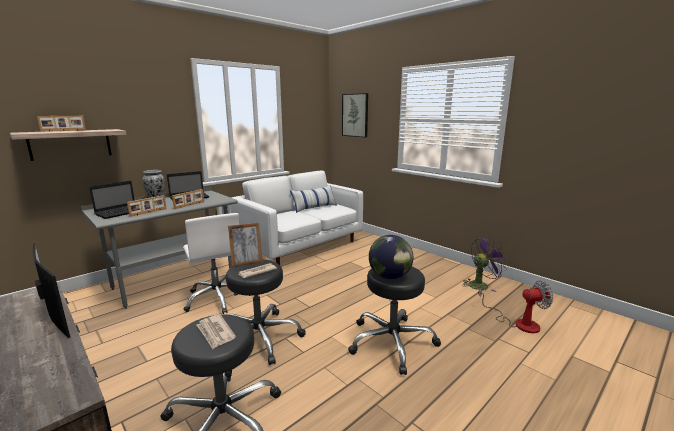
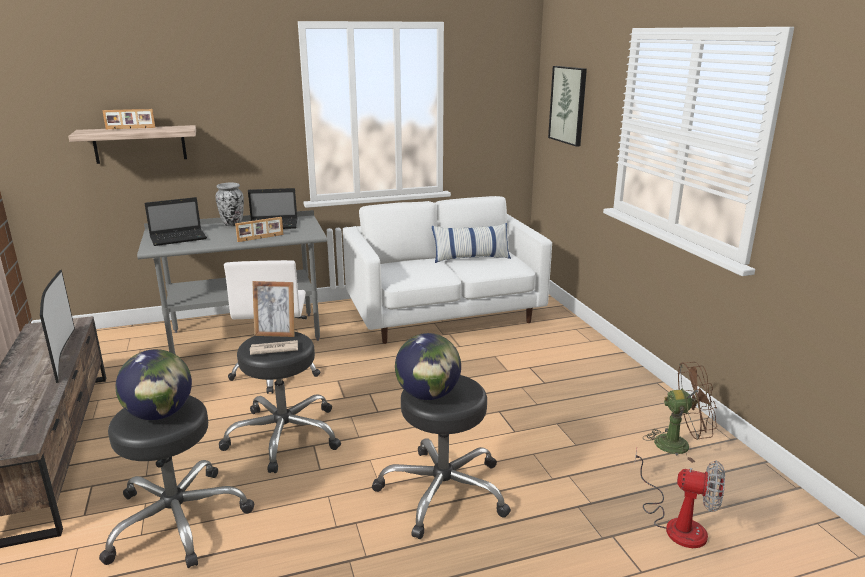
camera: 25 degrees right, 5 degrees up
picture frame [127,195,167,217] -> none
newspaper [197,314,236,349] -> globe [116,349,192,420]
purple fan [462,238,507,292] -> brown fan [643,362,717,463]

